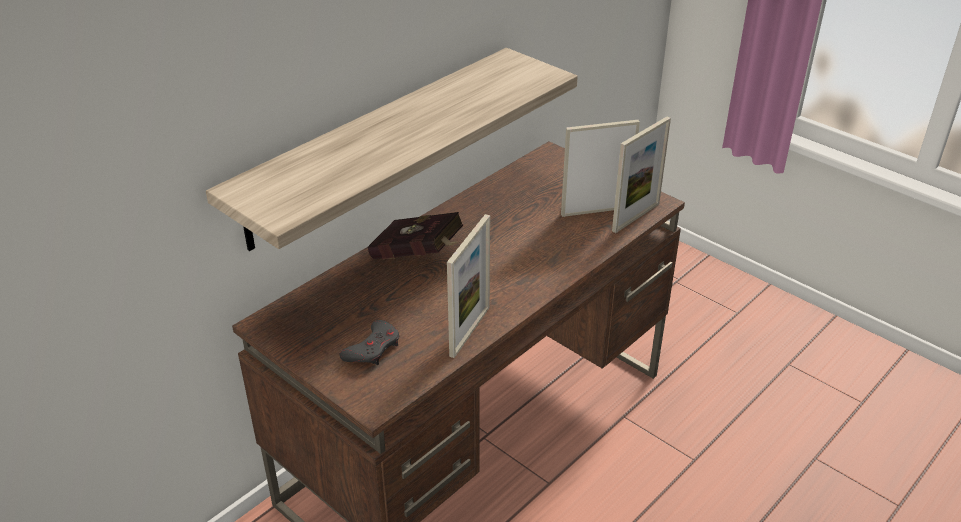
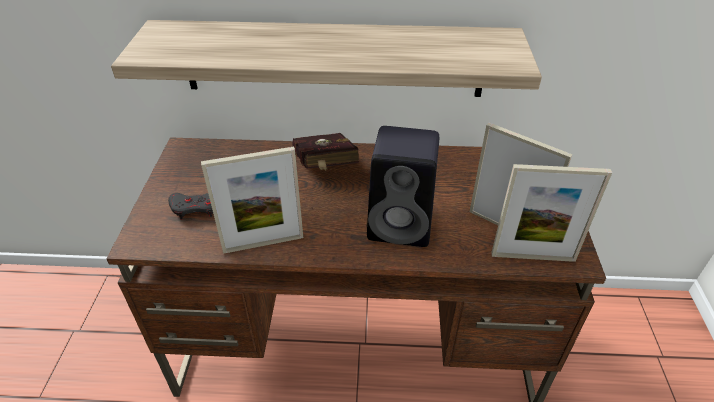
camera: 50 degrees right, 5 degrees up
none -> black speaker [367,126,439,247]

